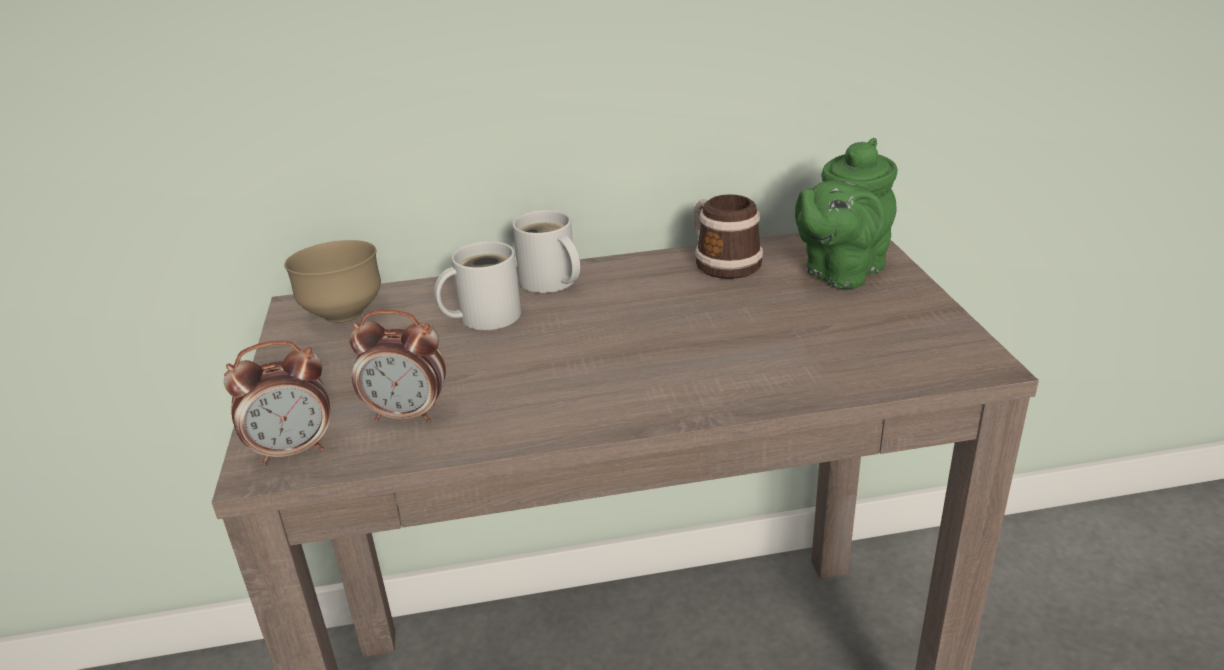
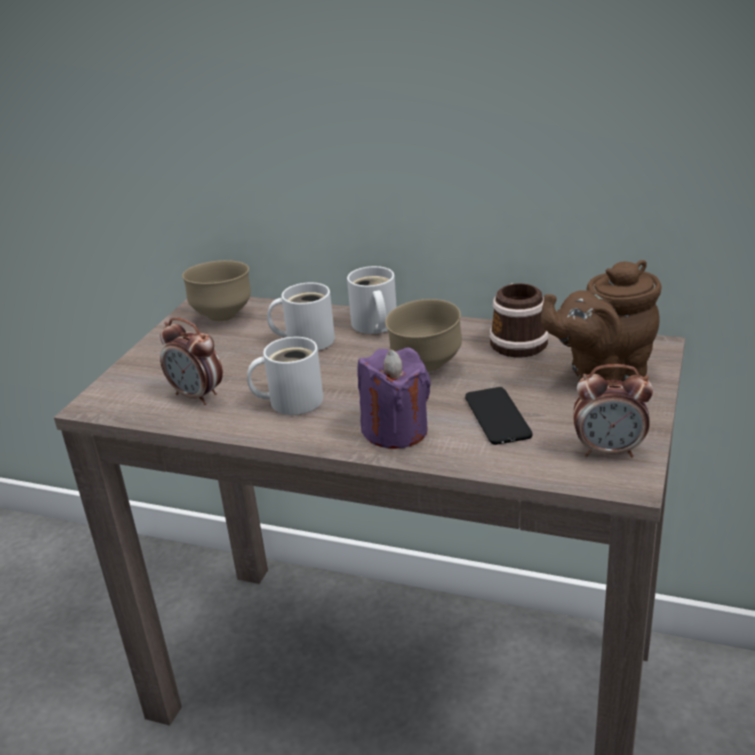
camera: 30 degrees right, 0 degrees up
alarm clock [224,340,330,465] -> alarm clock moved to [573,364,653,458]
green teapot [795,138,898,289] -> brown teapot [541,260,662,382]
none -> white mug [247,337,323,415]
none -> purple candle [357,348,431,449]
none -> brown bowl [385,299,462,372]
none -> phone [465,387,533,445]

